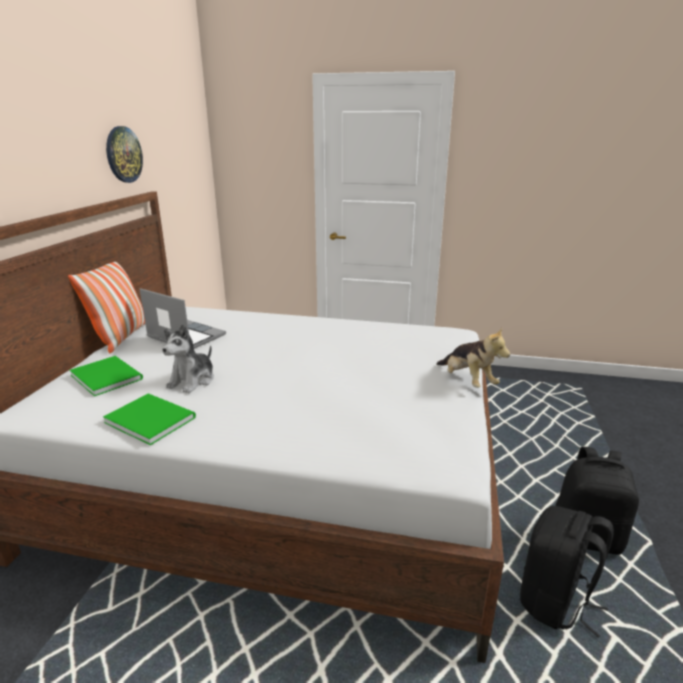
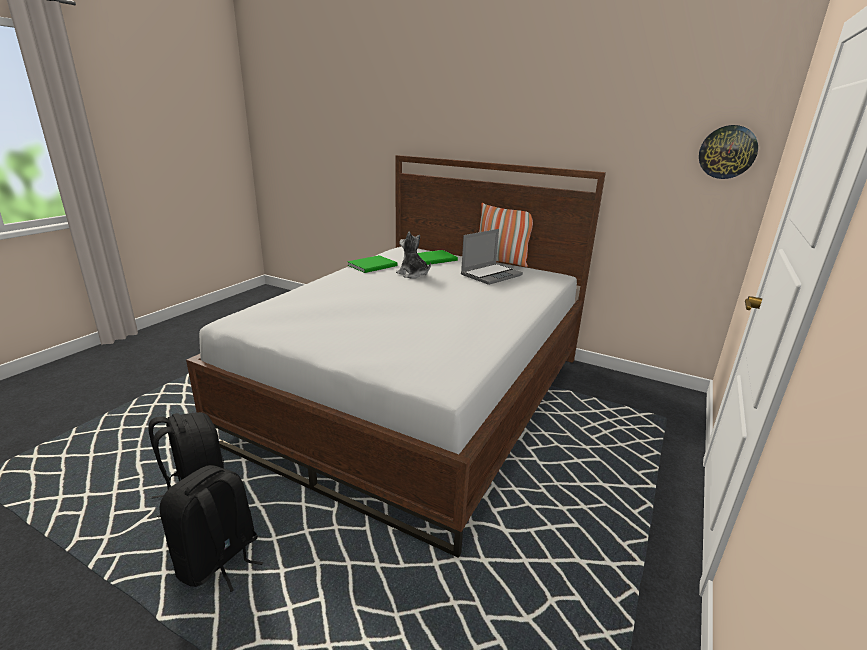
camera: 105 degrees right, 0 degrees up
wall clock [106,126,143,183] -> wall clock moved to [699,125,758,179]
plush toy [436,328,510,388] -> none

